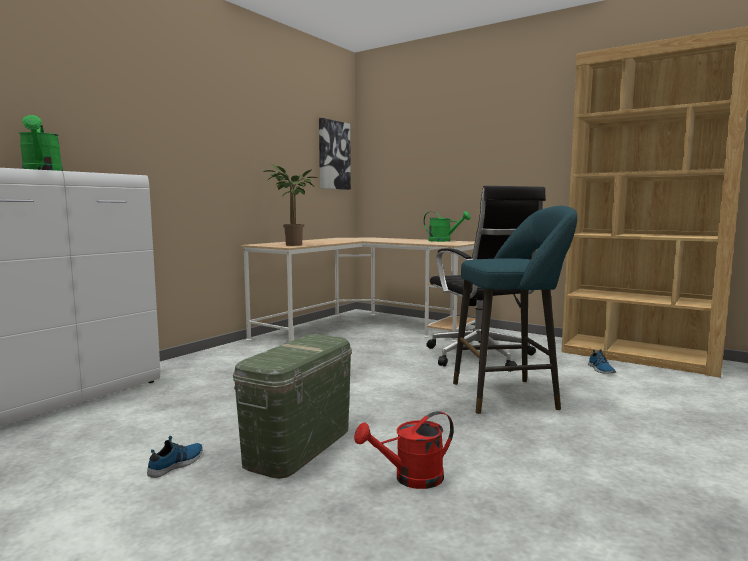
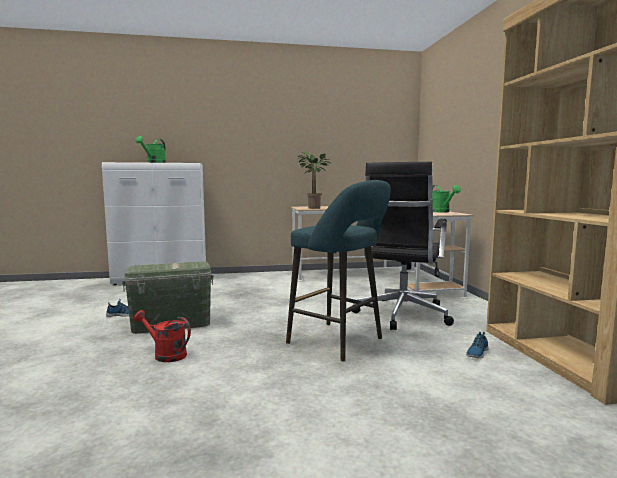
camera: 45 degrees right, 0 degrees up
picture [319,118,351,190] -> none

